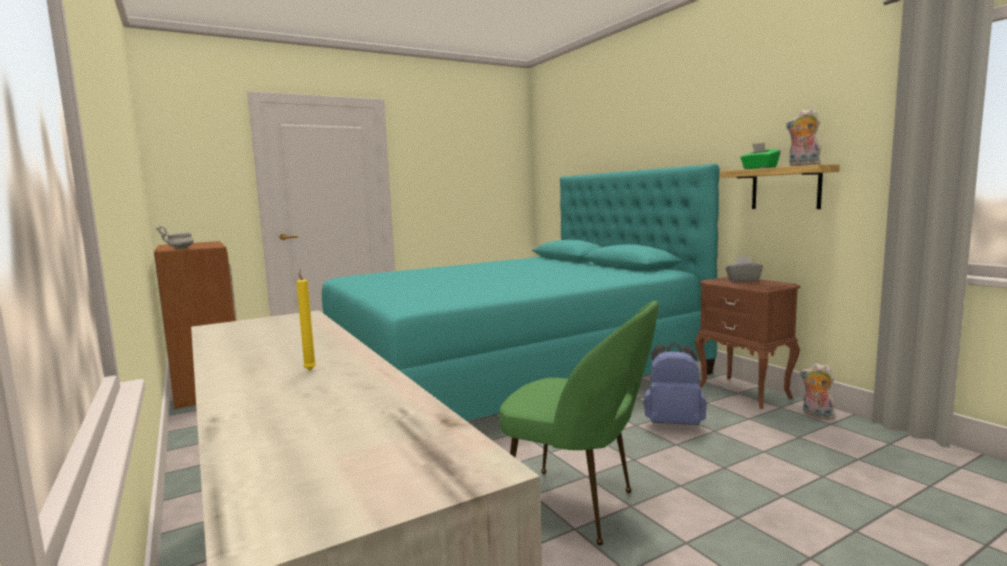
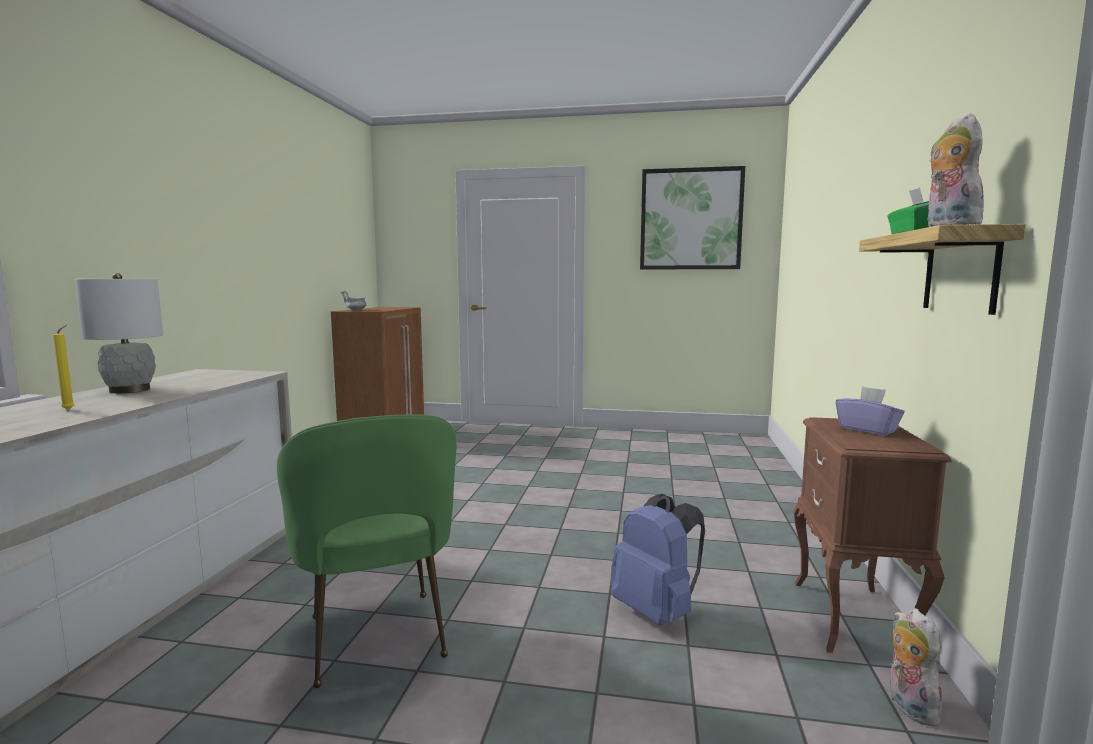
camera: 40 degrees right, 0 degrees up
turquoise bed [322,164,720,421] -> none
grey tissue box [725,256,763,282] -> purple tissue box [835,386,905,436]
none -> white table lamp [75,273,163,393]
none -> picture [640,166,745,269]

